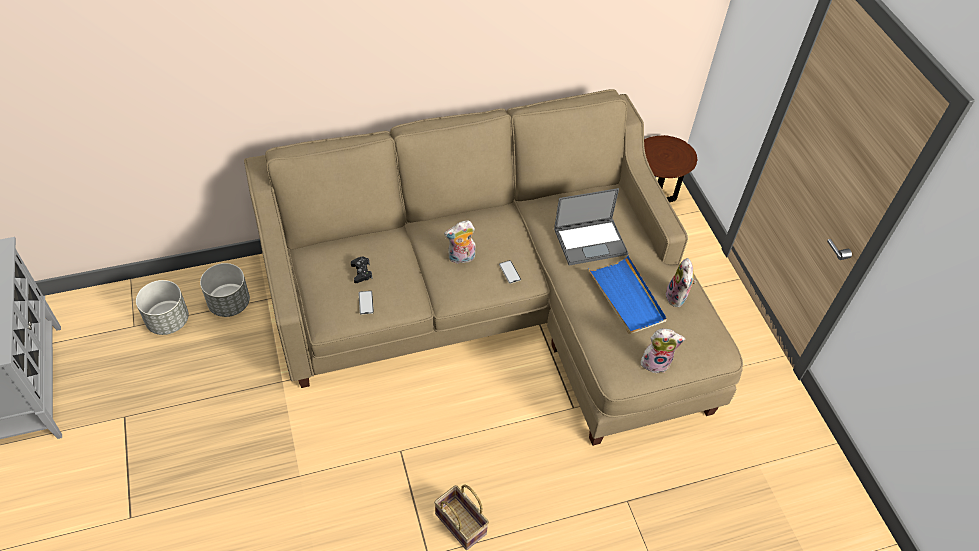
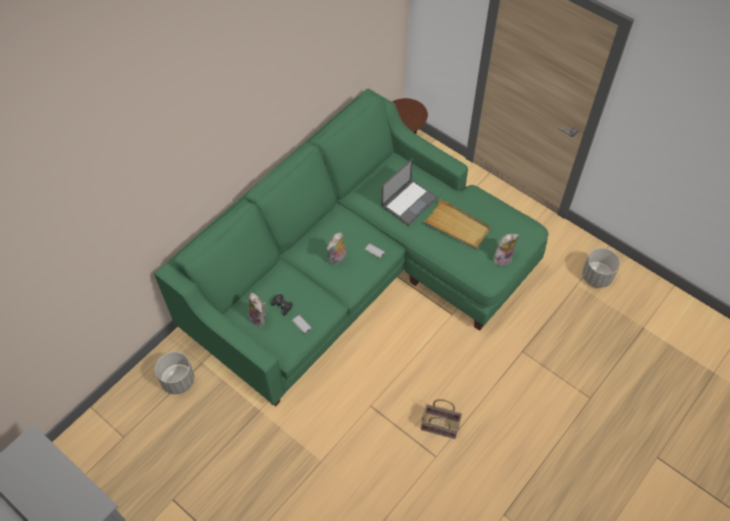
camera: 30 degrees left, 5 degrees up
grey planter [136,280,189,335] -> grey planter moved to [582,248,620,288]
beige sofa [244,89,743,446] -> green sofa [154,89,548,406]
blue tray [588,255,667,334] -> beige tray [423,199,491,249]
plush toy [666,258,696,307] -> plush toy moved to [249,293,266,326]

